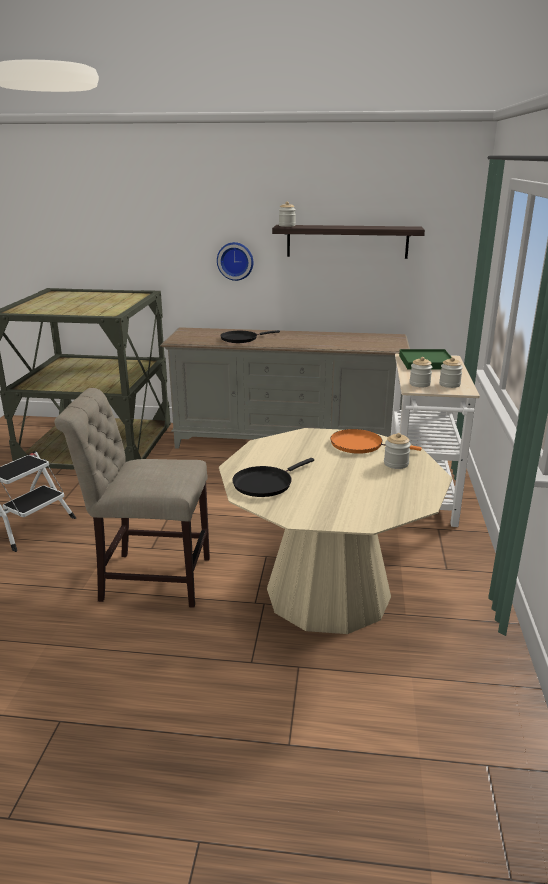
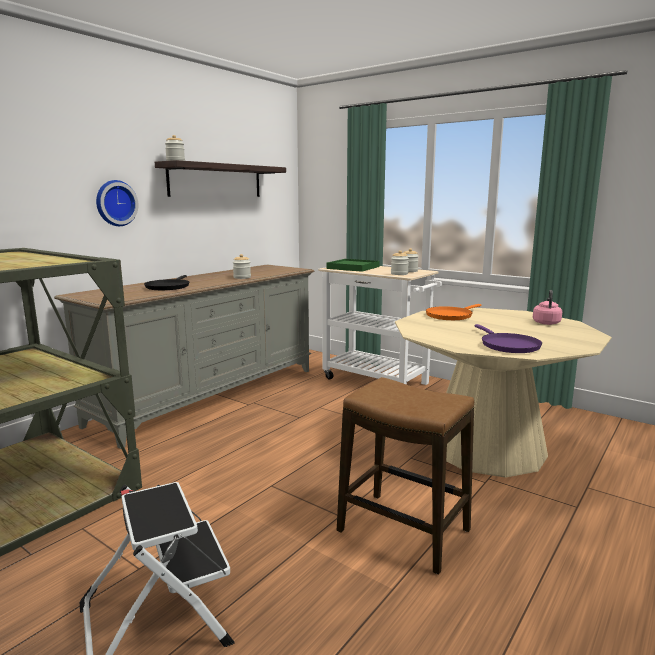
camera: 60 degrees left, 10 degrees down
beige chair [55,388,210,608] -> stool [337,377,474,575]
black frying pan [232,458,314,497] -> purple frying pan [474,324,542,353]
jar [384,433,411,469] -> jar moved to [233,254,251,279]
none -> pink kettle [533,290,562,325]

